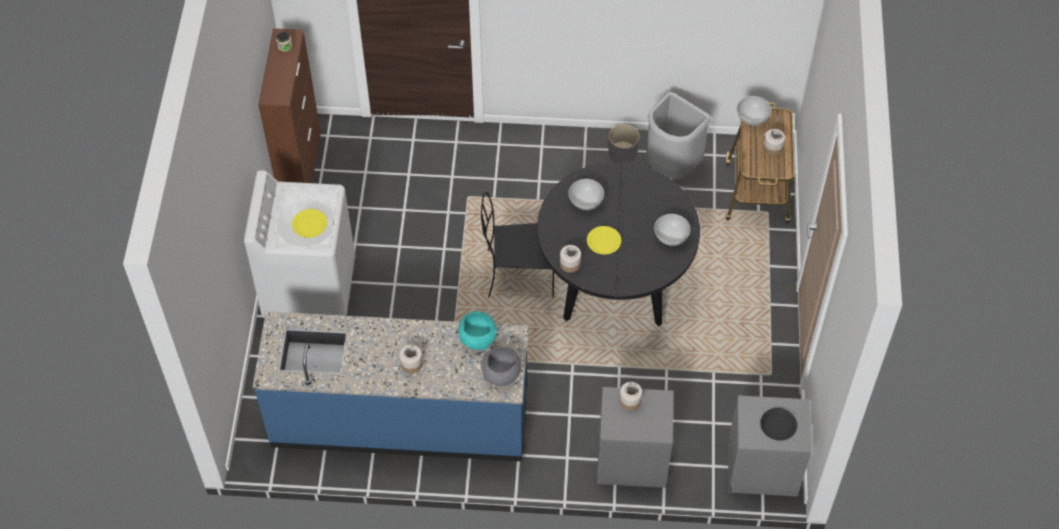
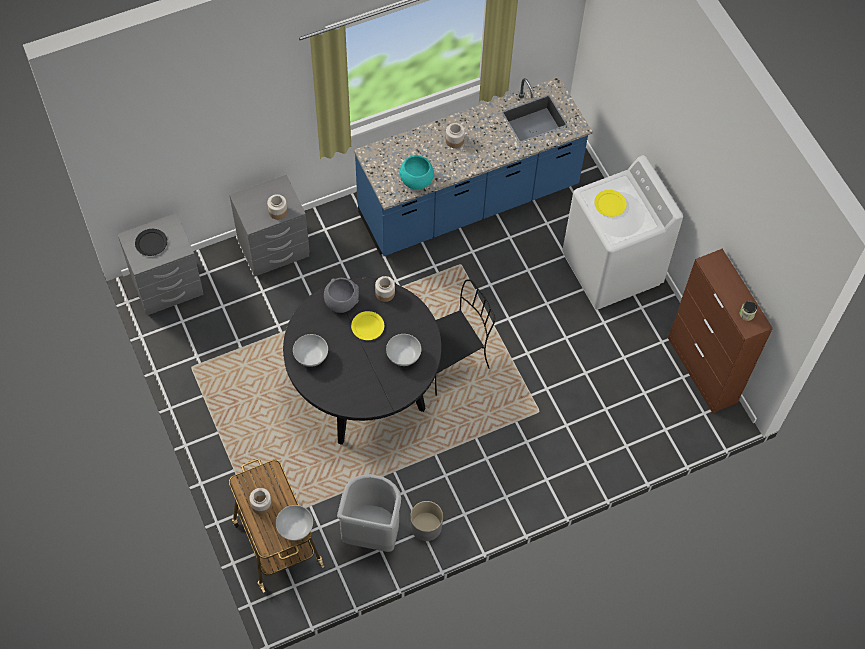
camera: 150 degrees right, 5 degrees up
grey bowl [480,347,521,386] -> grey bowl moved to [324,278,359,313]

